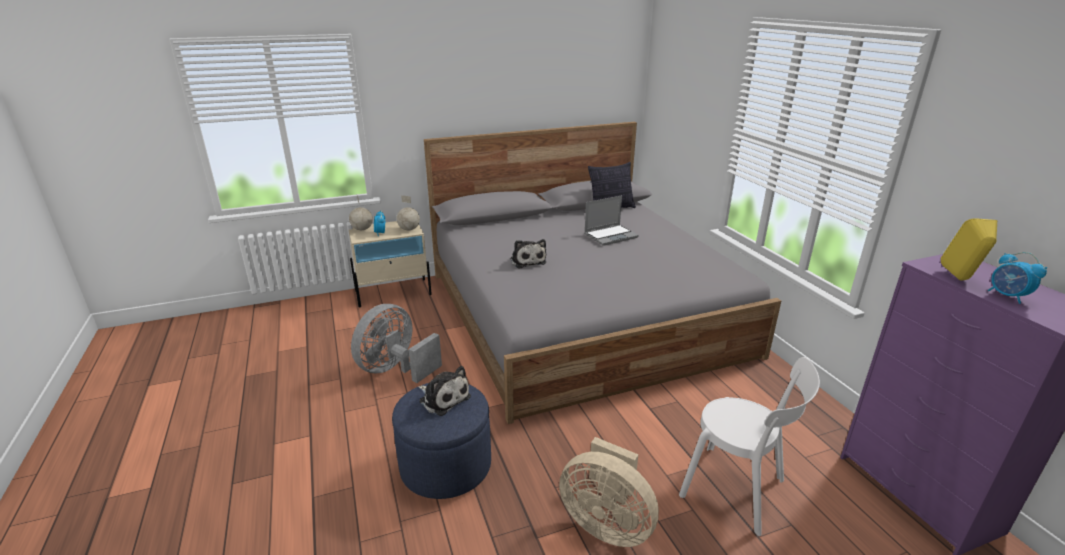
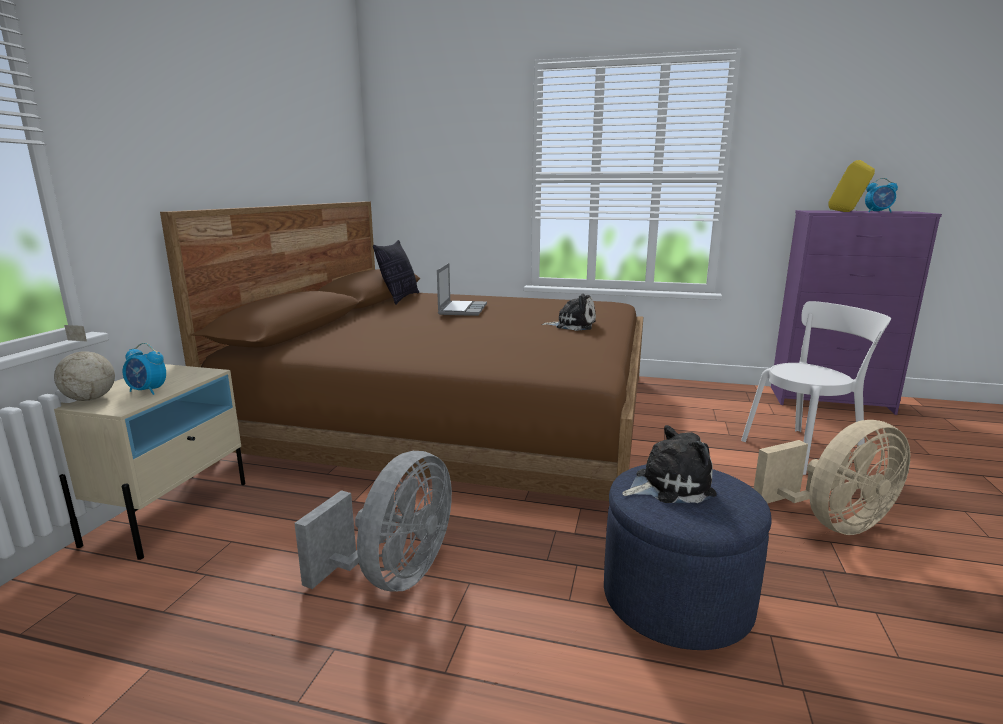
camera: 55 degrees left, 10 degrees down
grey fan [351,304,442,383] -> grey fan turned 135 degrees counterclockwise [294,451,452,591]
globe [396,195,420,230] -> none
grey bed [424,122,781,424] -> brown bed [160,201,643,501]
plush toy [510,239,547,268] -> plush toy moved to [542,293,596,331]

